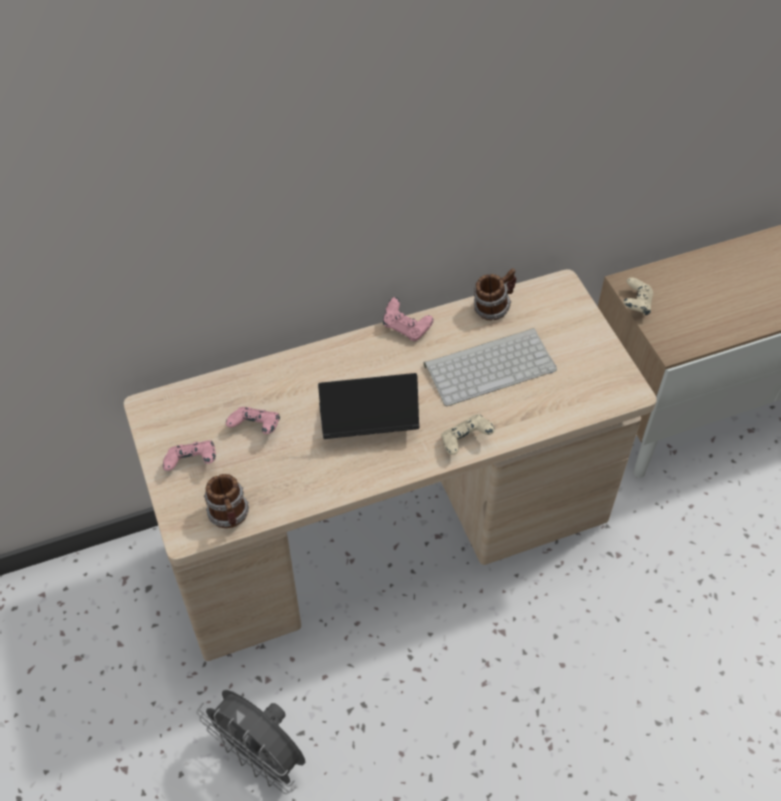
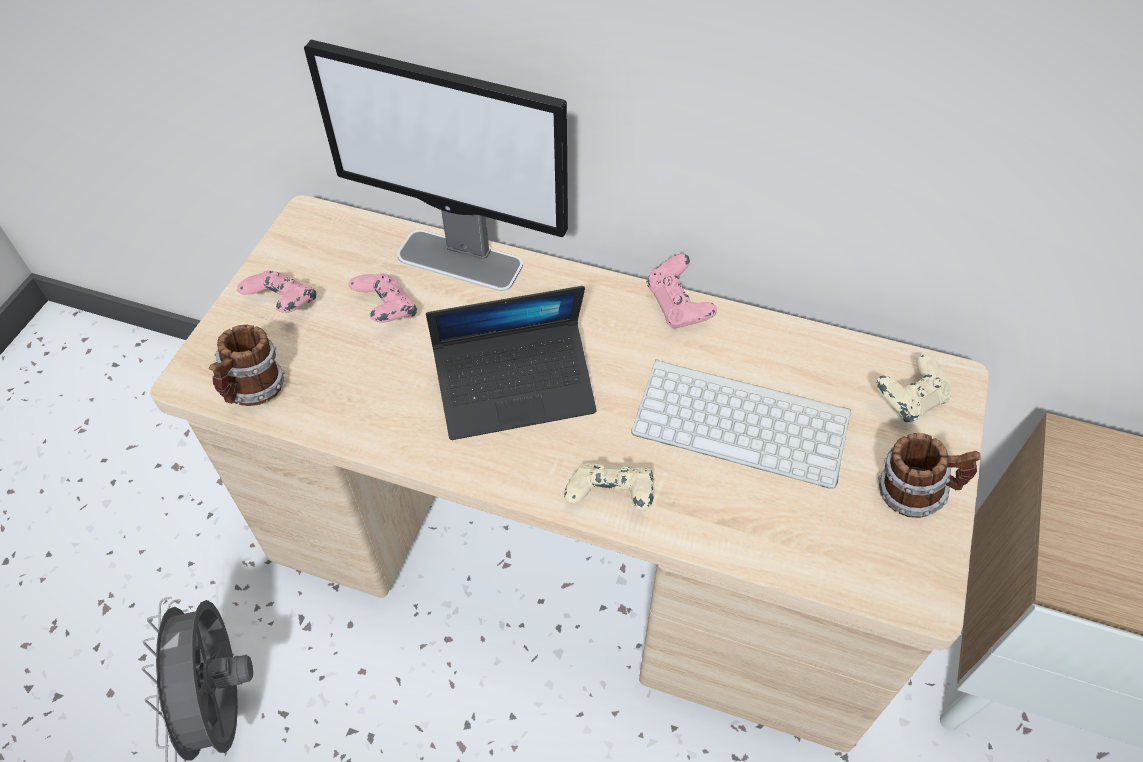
camera: 40 degrees right, 0 degrees up
laptop [318,373,419,439] -> laptop turned 135 degrees clockwise [426,286,596,440]
mug [474,268,516,320] -> mug moved to [878,433,981,518]
beige game controller [623,277,653,315] -> beige game controller moved to [876,354,952,422]
none -> monitor [304,40,568,291]

